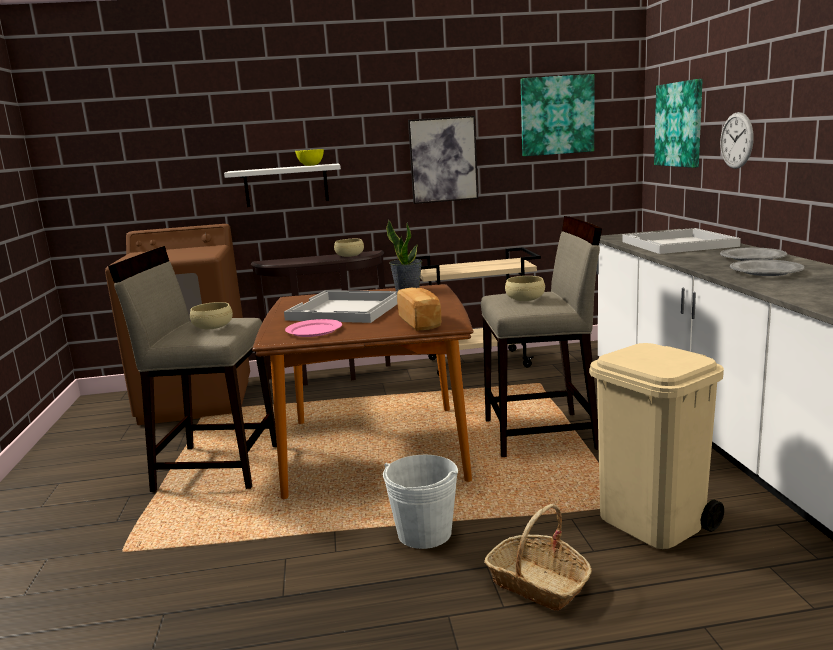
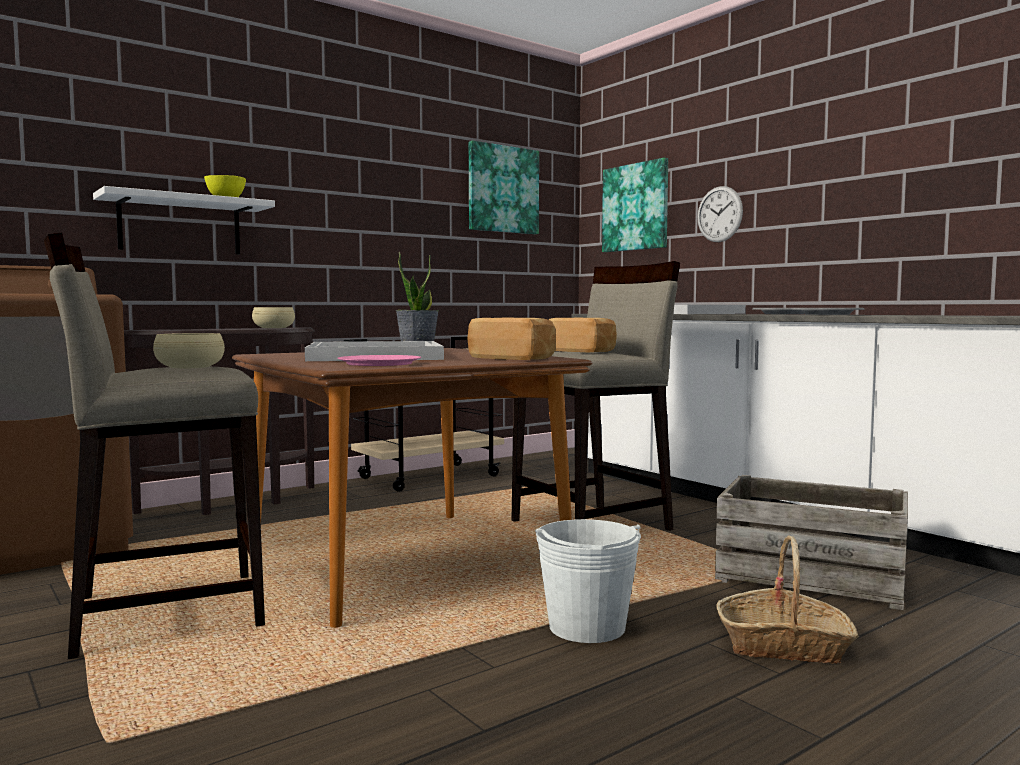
camera: 30 degrees left, 10 degrees down
picture [408,116,478,204] -> none
beige bowl [505,276,545,301] -> bread [549,318,617,352]
beige trash can [589,343,724,549] -> crate [715,475,908,610]

